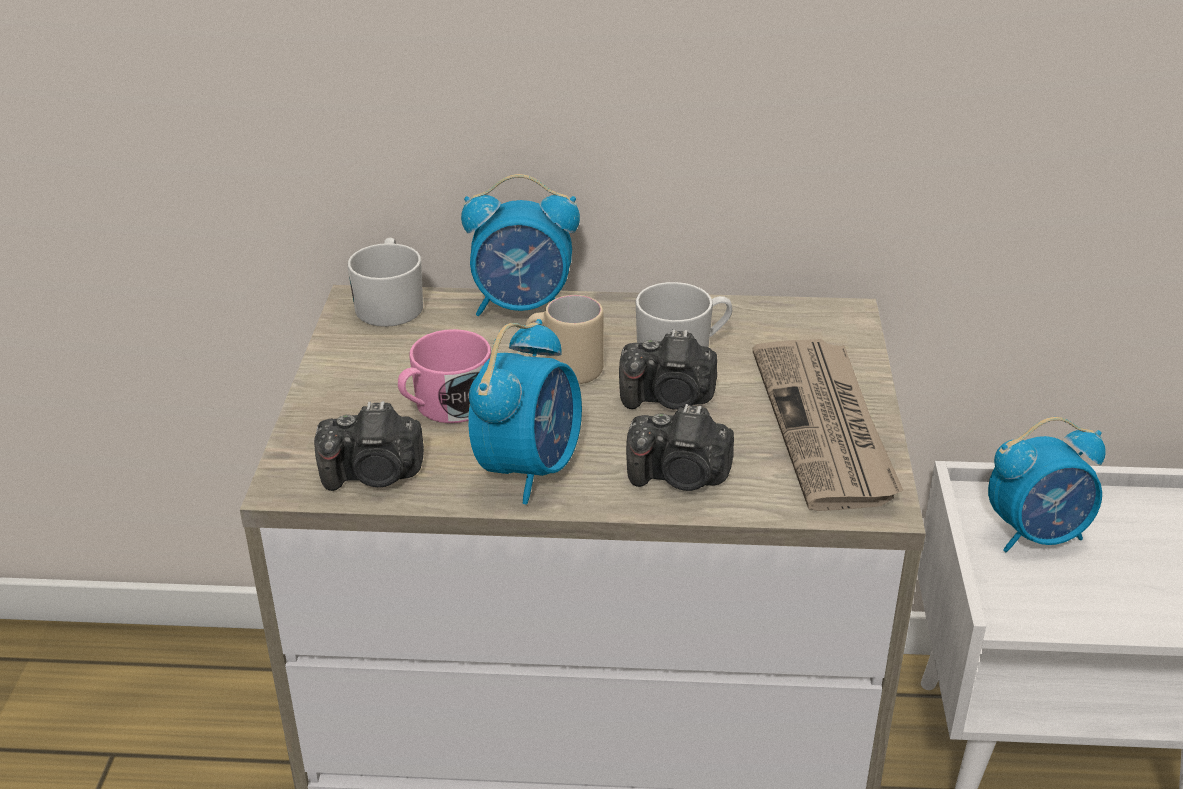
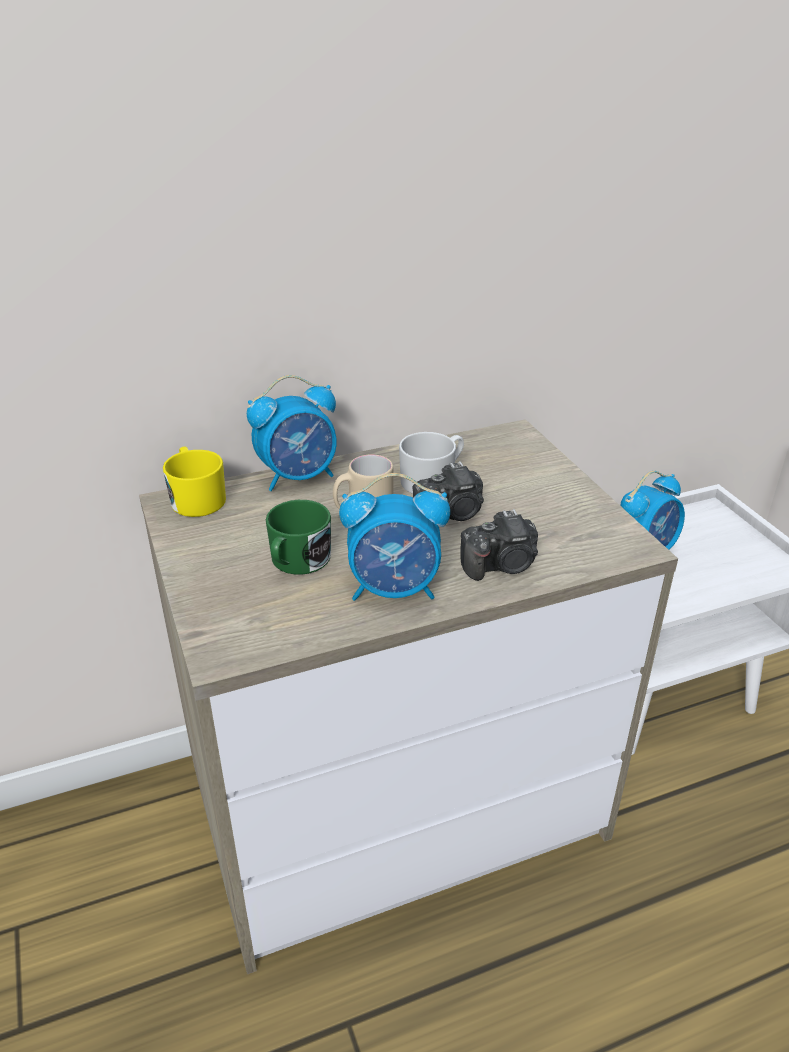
camera: 25 degrees left, 0 degrees up
camera [314,401,424,491] -> none
white mug [347,238,423,327] -> yellow mug [163,447,226,517]
pink mug [398,329,491,423] -> green mug [266,500,331,575]
alarm clock [468,319,582,504] -> alarm clock turned 90 degrees clockwise [339,473,450,601]
newspaper [752,339,903,511] -> none

